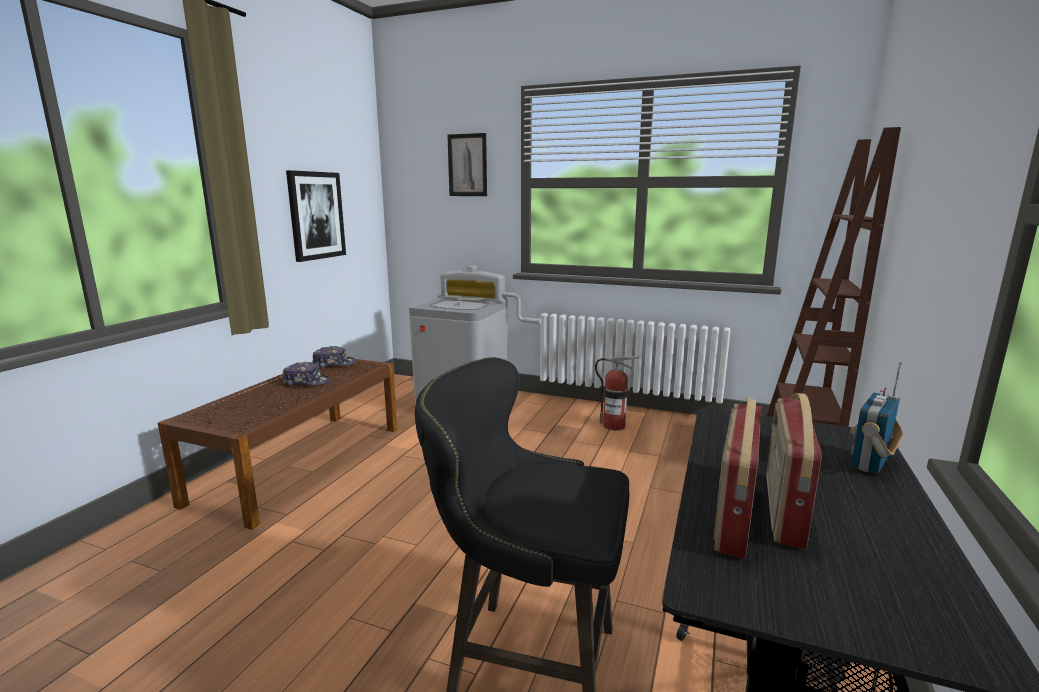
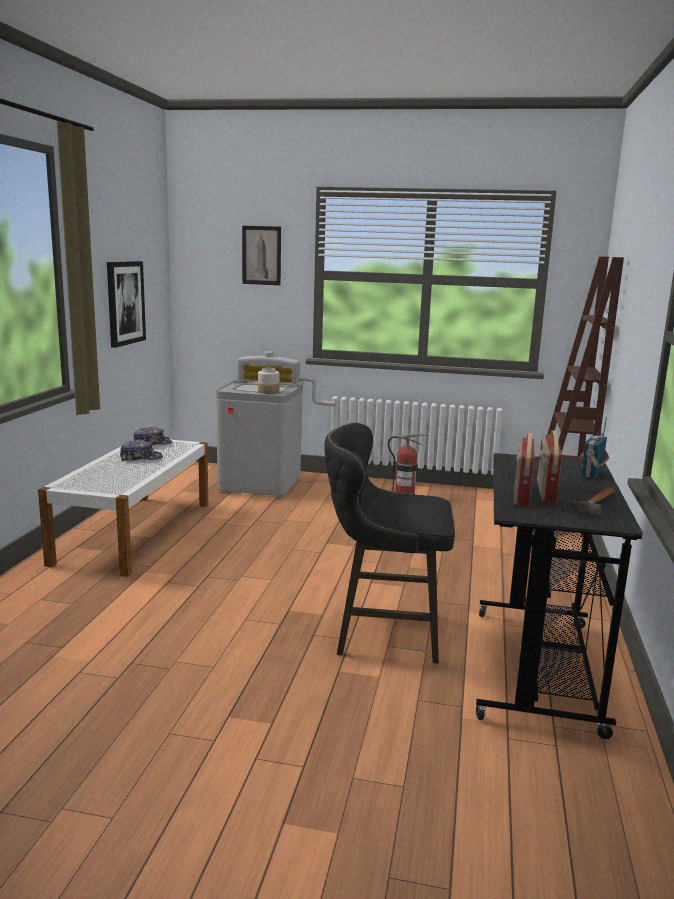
camera: 10 degrees left, 0 degrees up
brown bench [158,359,398,530] -> white bench [38,440,208,577]
none -> jar [258,368,280,394]
none -> hammer [570,488,616,516]

